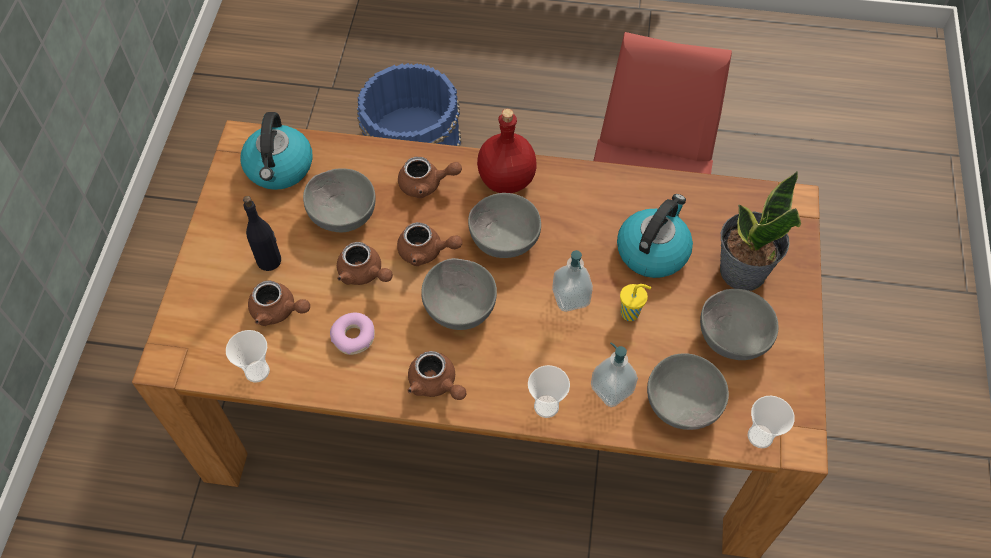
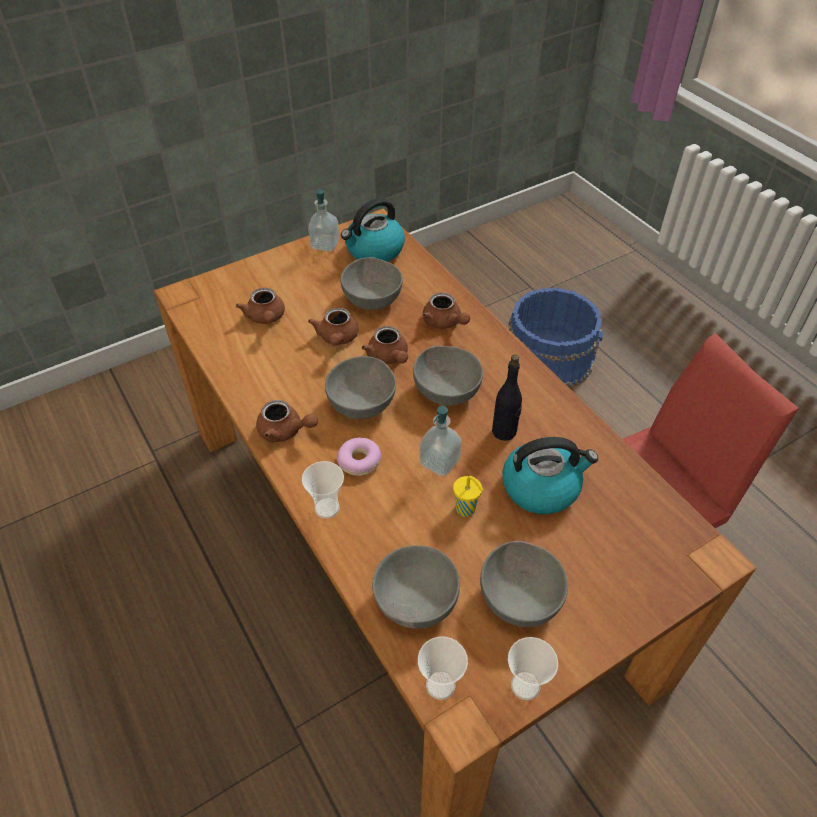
camera: 50 degrees right, 10 degrees down
cup [226,330,270,383] -> cup moved to [508,637,558,700]
black bottle [243,196,281,271] -> black bottle moved to [492,354,522,441]
donut [330,312,375,355] -> donut moved to [337,438,381,476]
brown teapot [407,351,466,400] -> brown teapot turned 75 degrees counterclockwise [256,400,318,443]
red bottle [477,109,537,193] -> none
soap dispenser [591,342,638,407] -> soap dispenser moved to [308,189,339,252]
potted plant [720,170,801,291] -> none

